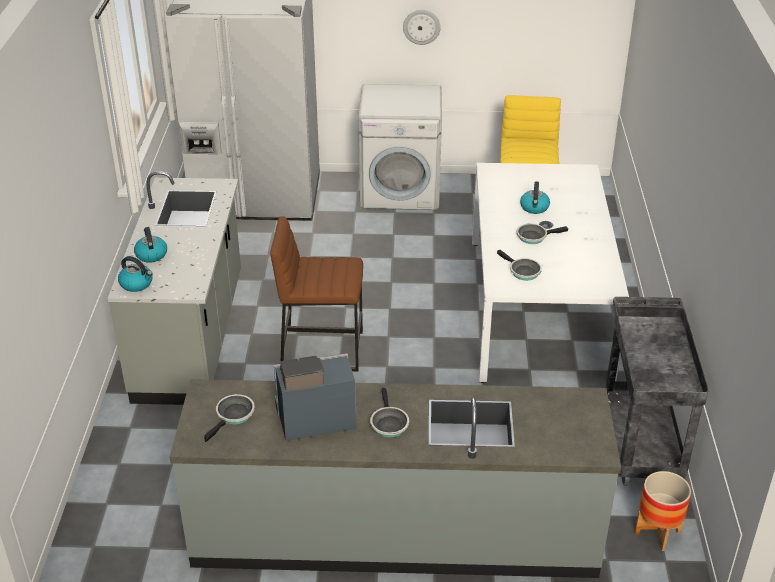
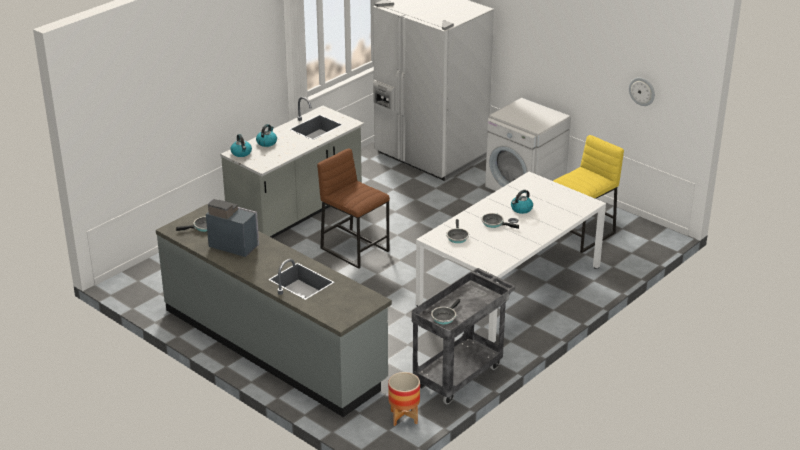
camera: 40 degrees right, 5 degrees down
frying pan [370,388,409,438] -> frying pan moved to [431,298,461,324]
wall clock [403,10,441,45] -> wall clock moved to [629,77,655,106]

